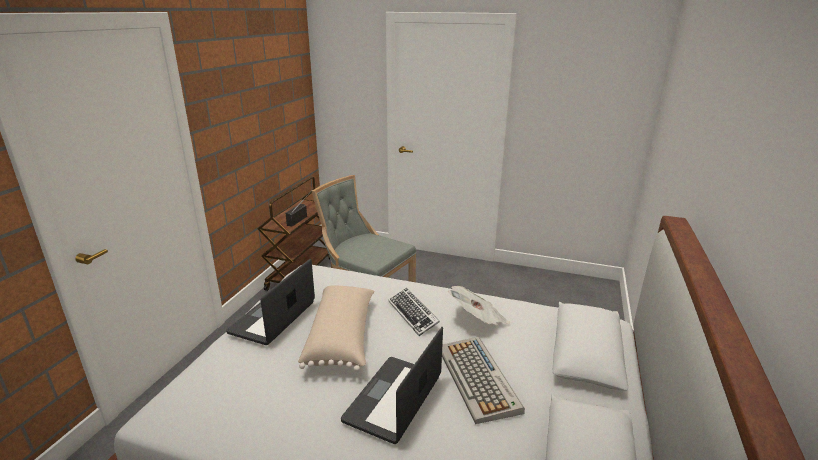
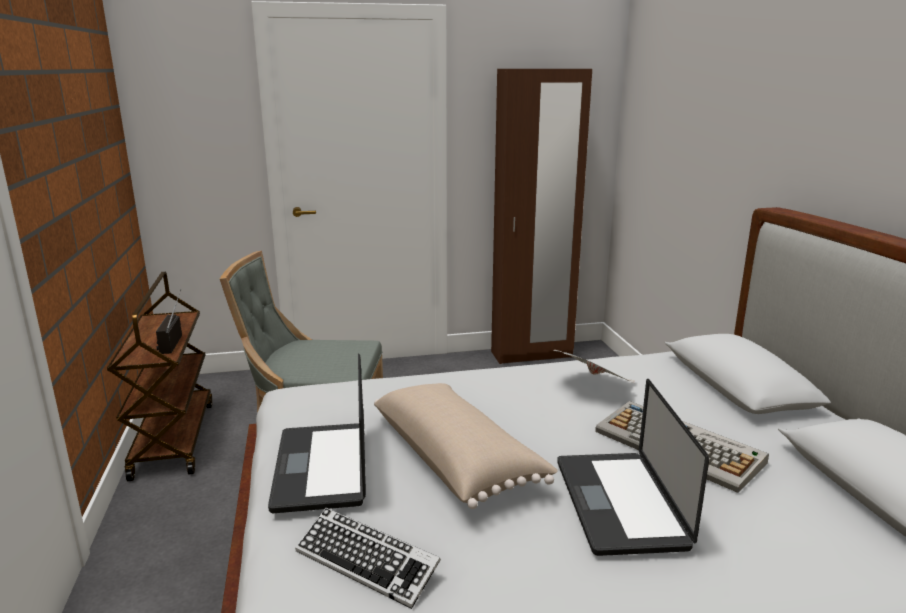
camera: 30 degrees left, 5 degrees down
keyboard [389,288,440,336] -> keyboard moved to [295,508,441,609]
none -> brown wardrobe [491,69,592,364]

